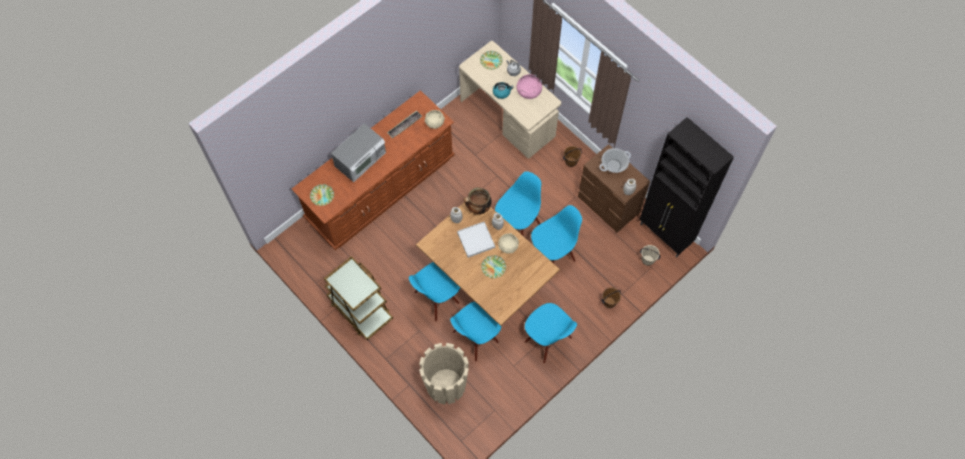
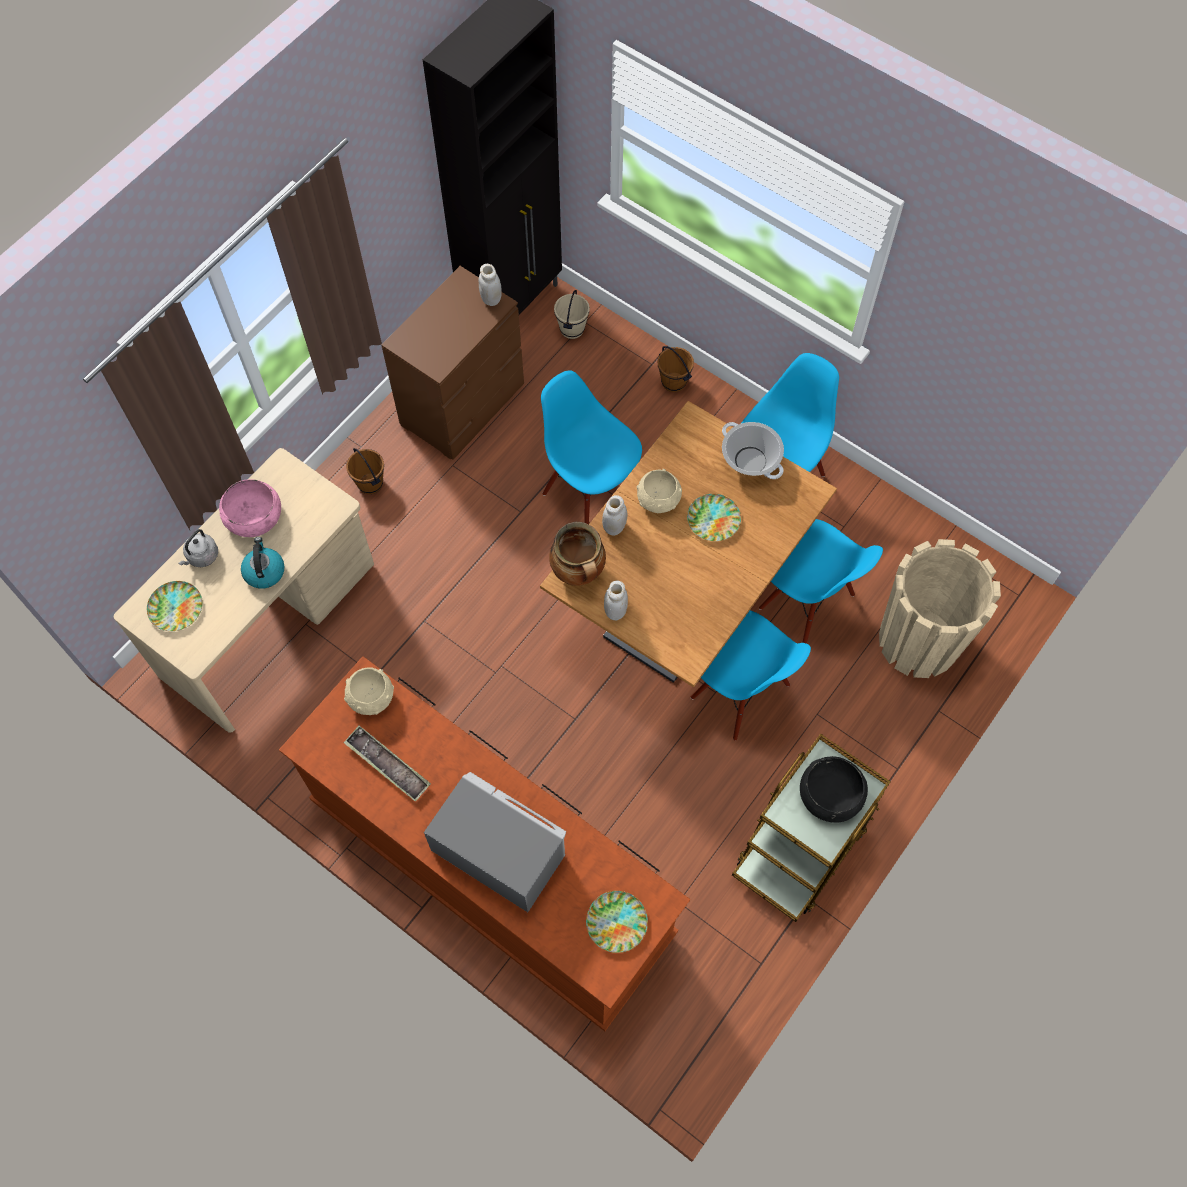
camera: 100 degrees left, 0 degrees up
white tray [457,222,495,258] -> none
blue chair [495,171,541,235] -> none
cooking pot [599,148,631,173] -> cooking pot moved to [722,422,784,479]
none -> black bowl [800,756,868,823]

